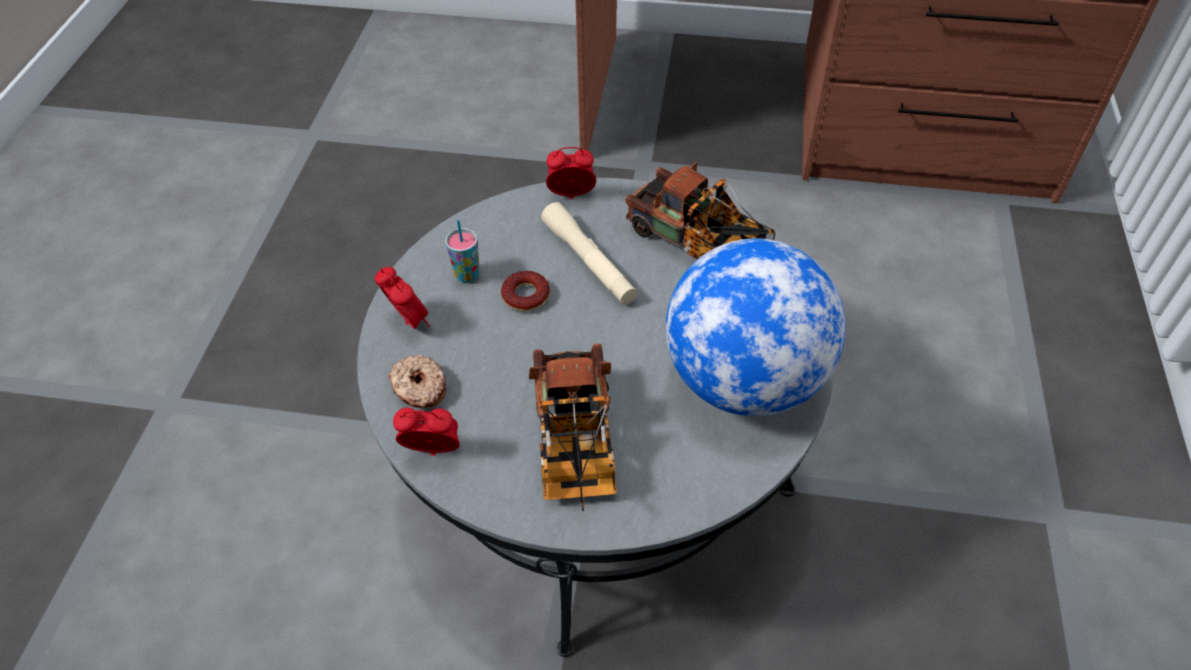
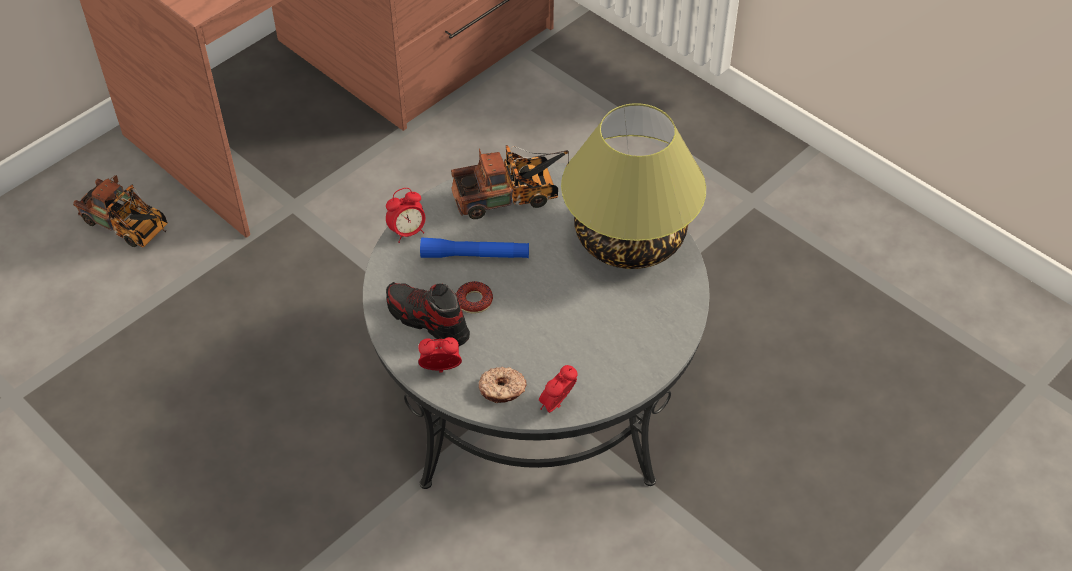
camera: 55 degrees left, 0 degrees up
cup [445,220,480,283] -> shoe [386,282,470,346]
toy truck [529,344,617,511] -> toy truck moved to [73,175,168,248]
beige flashlight [541,202,638,305] -> blue flashlight [420,238,529,258]
alarm clock [546,147,596,199] -> alarm clock turned 150 degrees counterclockwise [386,188,426,243]
globe [666,238,846,416] -> table lamp [561,103,706,269]

